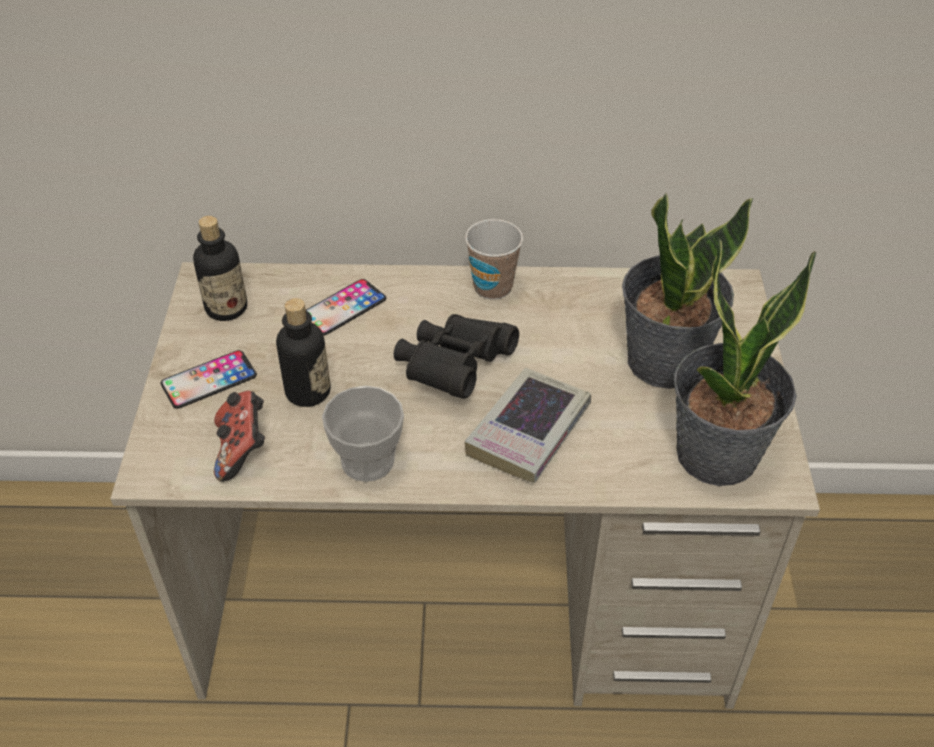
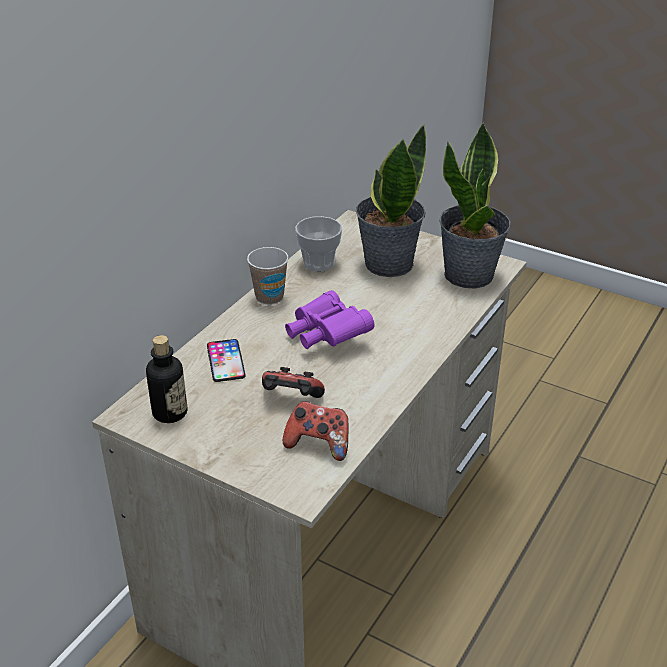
camera: 60 degrees left, 10 degrees down
phone [161,350,257,409] -> none
bottle [276,298,330,407] -> game controller [262,367,325,398]
cup [322,386,404,482] -> cup moved to [295,216,342,272]
black binoculars [394,314,519,399] -> purple binoculars [285,290,374,349]
book [464,368,591,483] -> none

